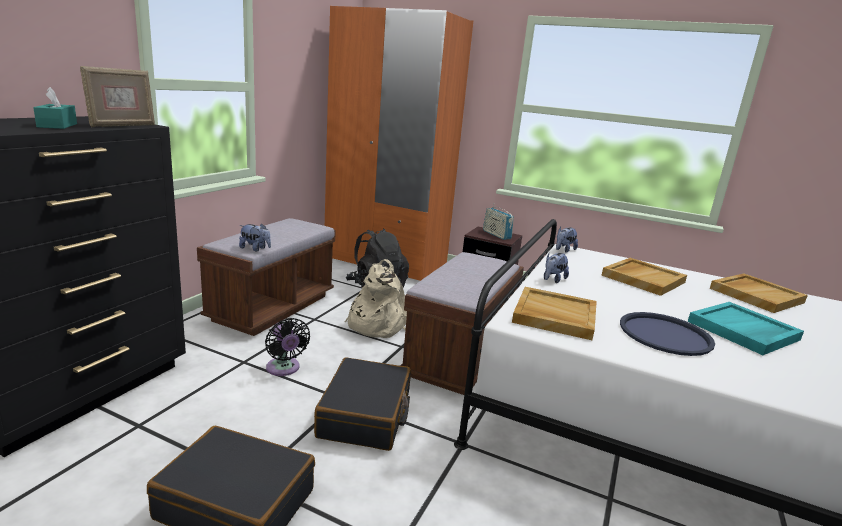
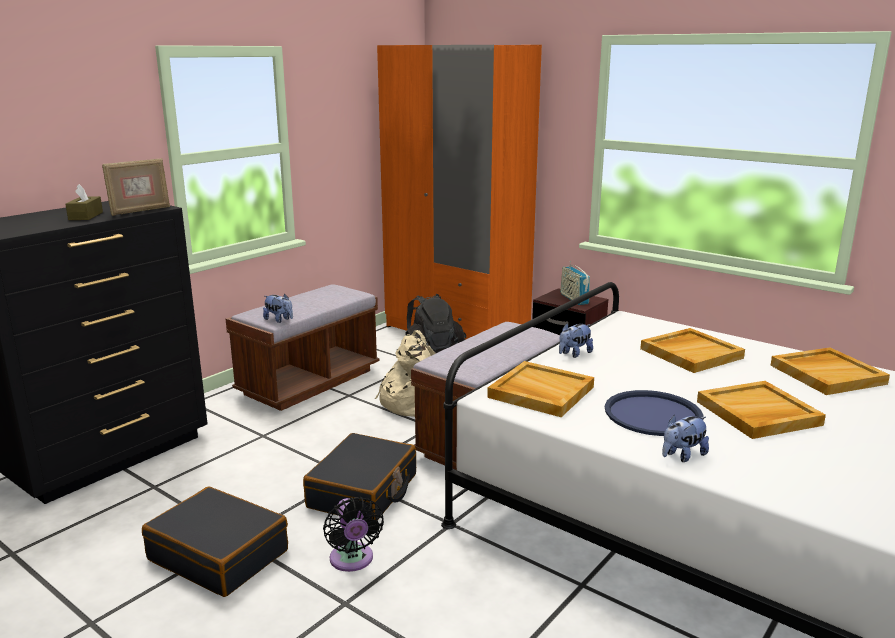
camera: 15 degrees right, 0 degrees up
turquoise tissue box [33,87,77,129] -> brown tissue box [66,184,103,220]
black fan [265,318,310,376] -> black fan moved to [323,497,384,572]
plush toy [556,227,578,252] -> plush toy moved to [662,415,709,462]
turquoise tray [688,302,804,355] -> beige tray [697,381,826,439]

